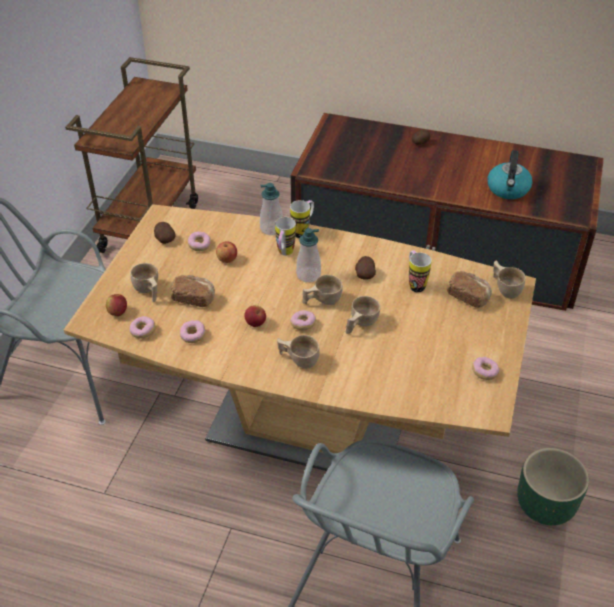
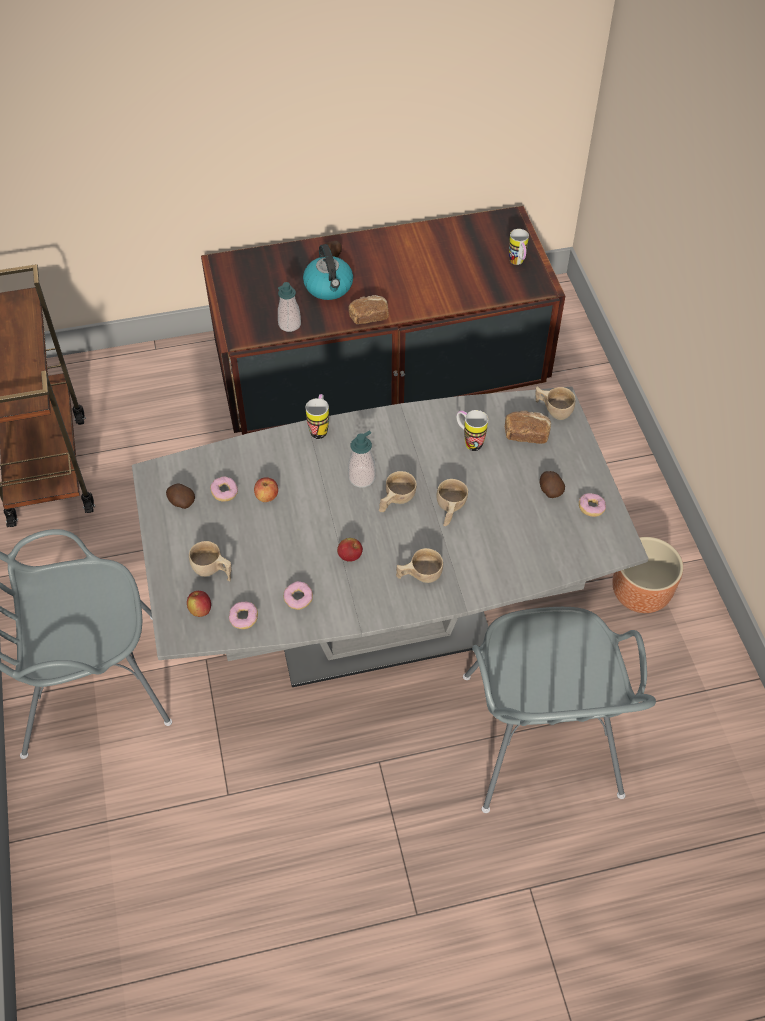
camera: 30 degrees left, 10 degrees up
brown dining table [64,204,536,471] -> grey dining table [132,386,648,687]
bread [171,275,215,307] -> bread moved to [348,295,389,324]
soap dispenser [260,183,283,235] -> soap dispenser moved to [278,282,301,332]
mug [275,217,296,255] -> mug moved to [509,229,529,265]
donut [290,310,316,330] -> none
potato [355,256,376,280] -> potato moved to [540,471,565,498]
kettle [487,150,533,199] -> kettle moved to [303,244,353,300]
green planter [517,448,589,525] -> brown planter [612,537,683,613]

